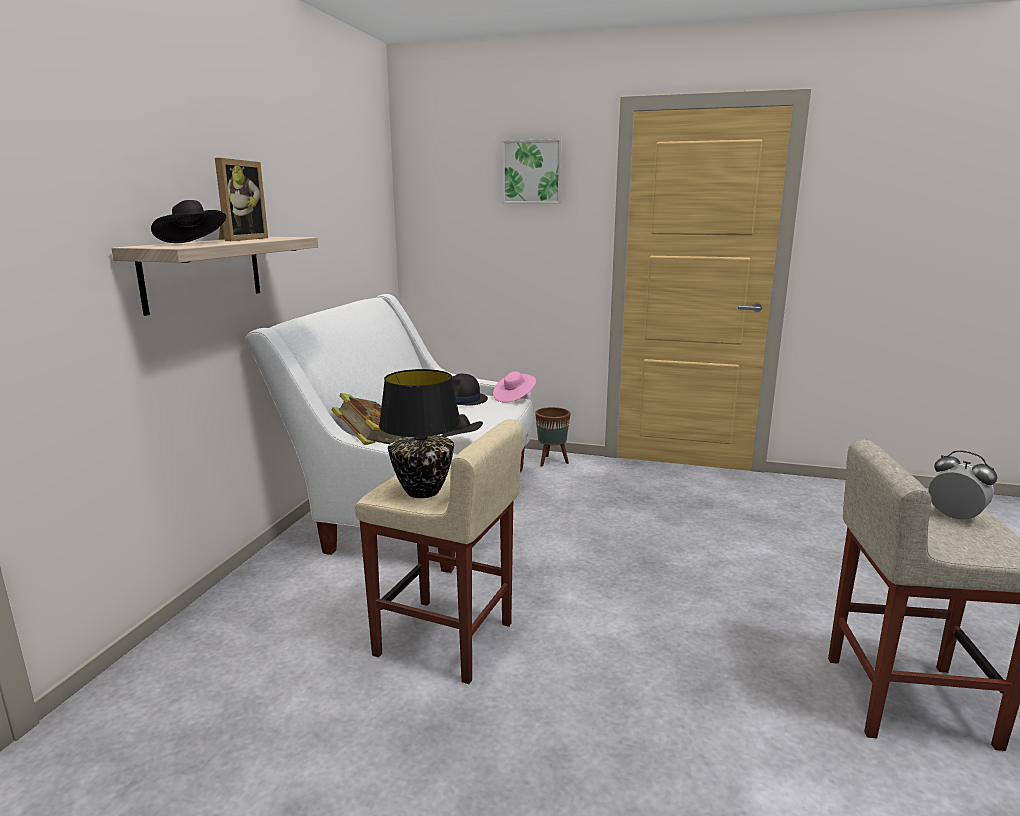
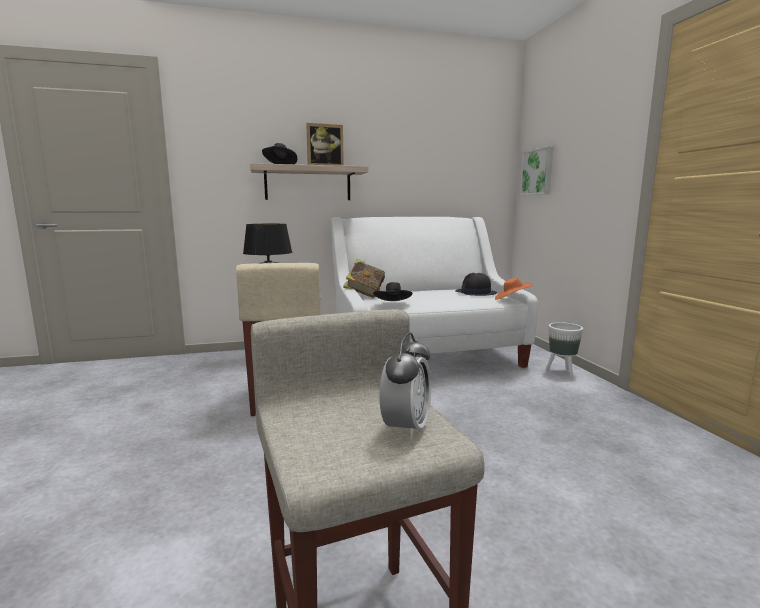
camera: 60 degrees right, 5 degrees down
pink hat [493,372,536,403] -> orange hat [495,278,533,300]
picture [502,139,563,203] -> picture moved to [520,146,553,196]
brown planter [535,407,571,467] -> white planter [545,322,583,378]

